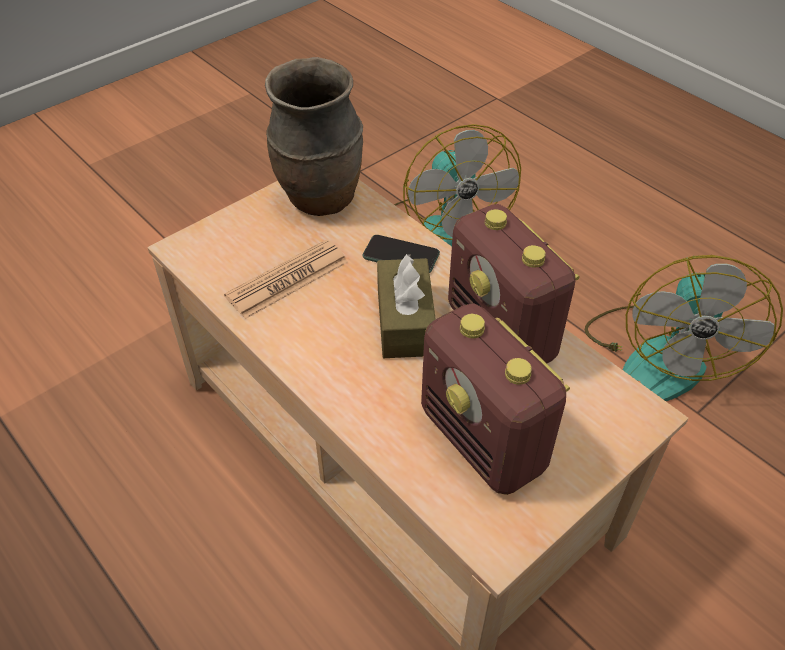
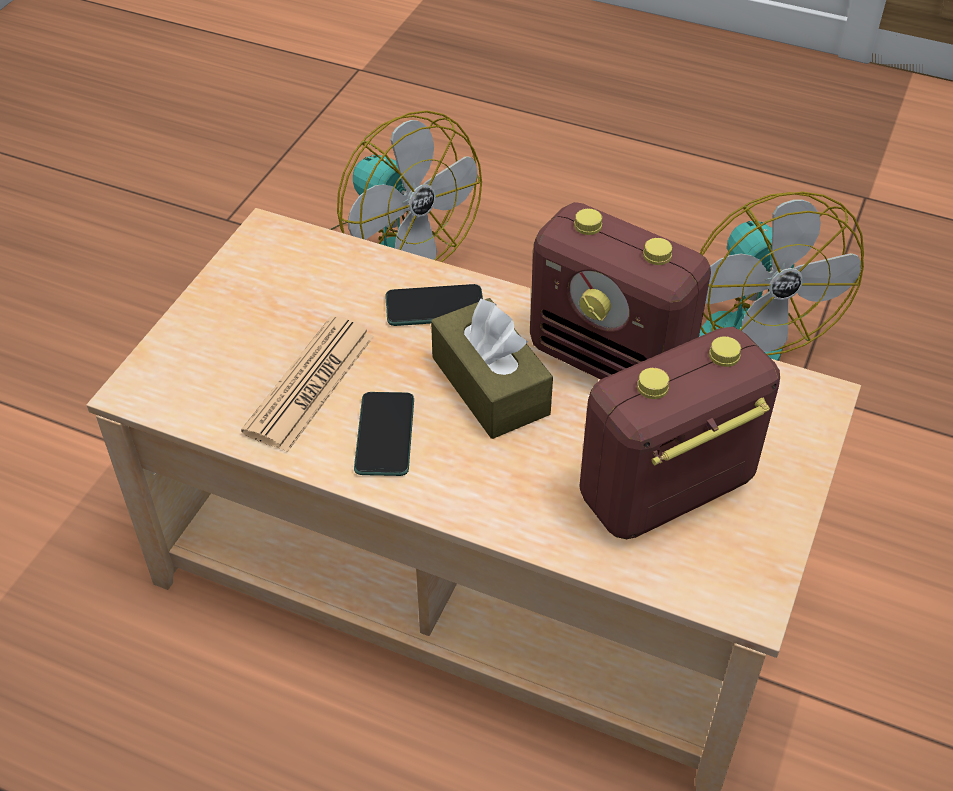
camera: 25 degrees left, 0 degrees up
brown vase [265,57,363,216] -> none
radio [421,303,570,495] -> radio turned 120 degrees clockwise [579,327,780,539]
none -> phone [354,392,414,476]

